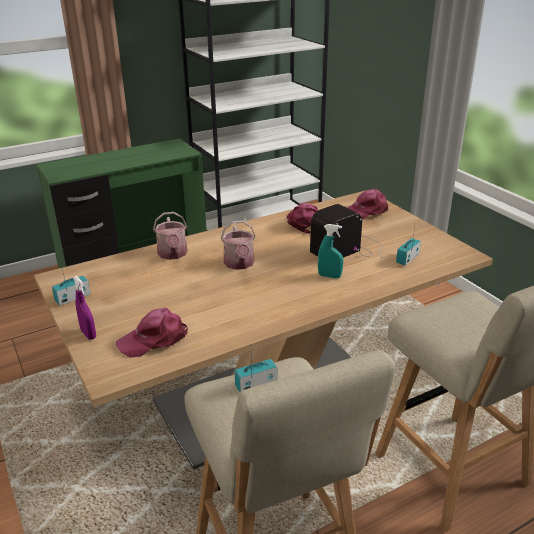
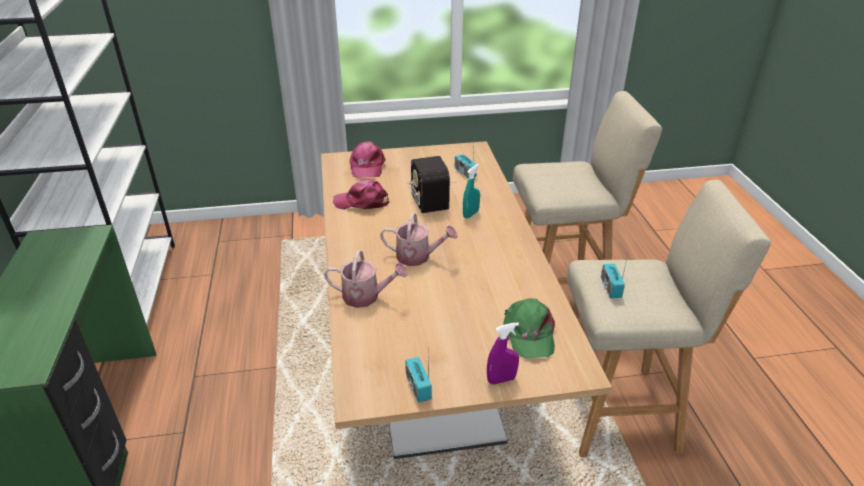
camera: 70 degrees left, 5 degrees up
pink cap [116,308,188,358] -> green cap [503,299,555,359]

